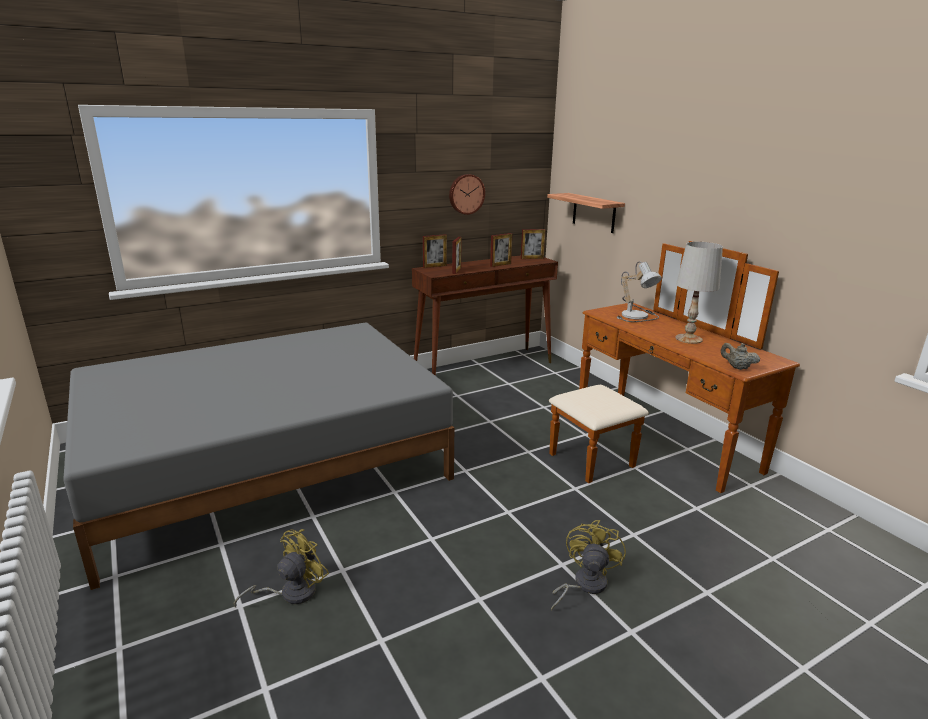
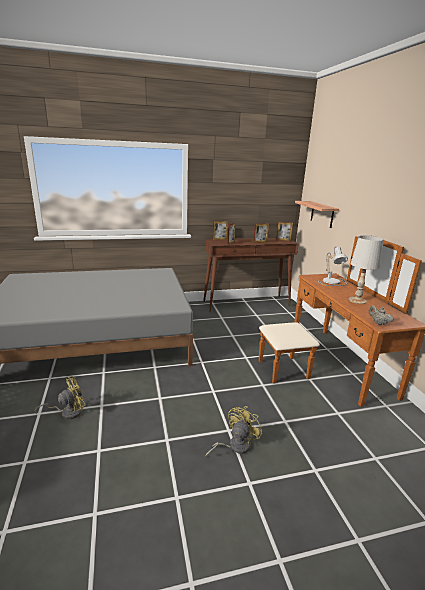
camera: 15 degrees right, 0 degrees up
wall clock [449,174,485,215] -> none

